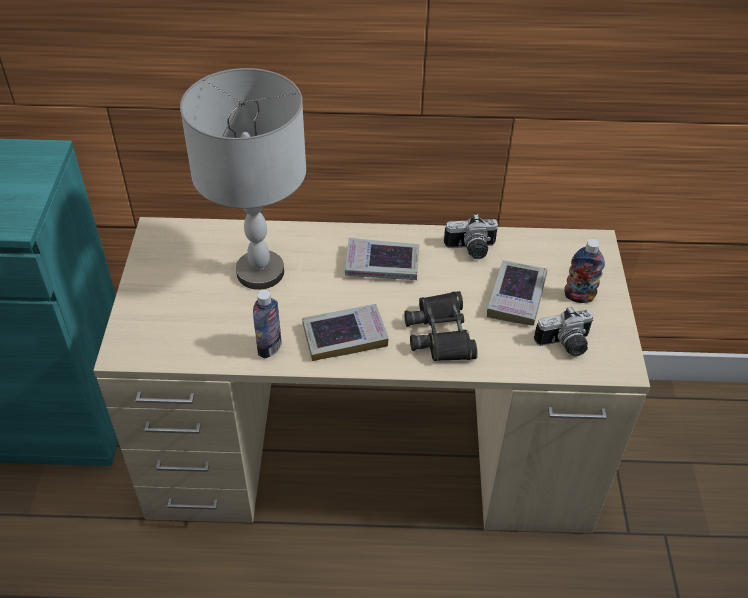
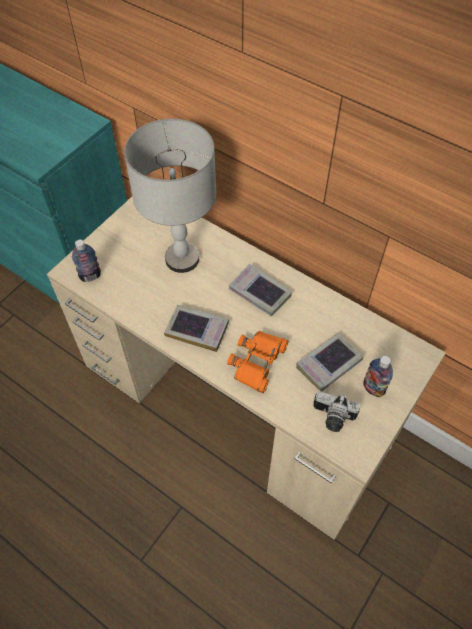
camera: 35 degrees right, 10 degrees up
bottle [253,290,282,359] -> bottle moved to [72,240,101,282]
black binoculars [404,291,478,361] -> orange binoculars [227,331,289,393]
camera [444,214,498,259] -> none

